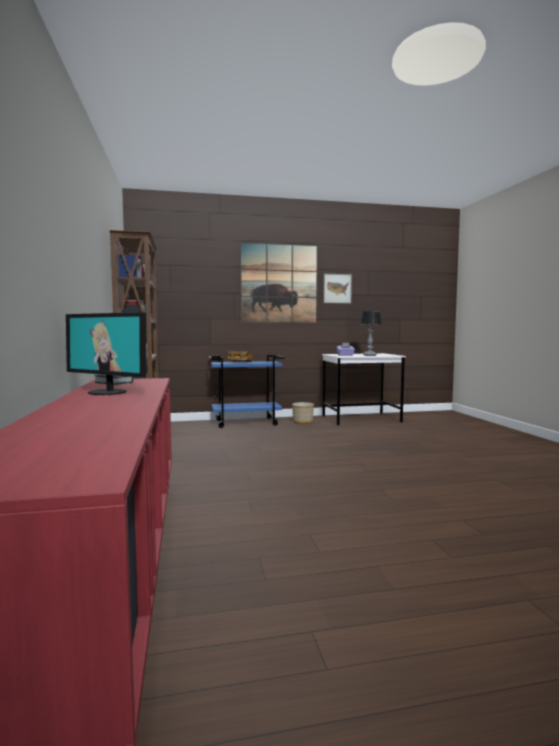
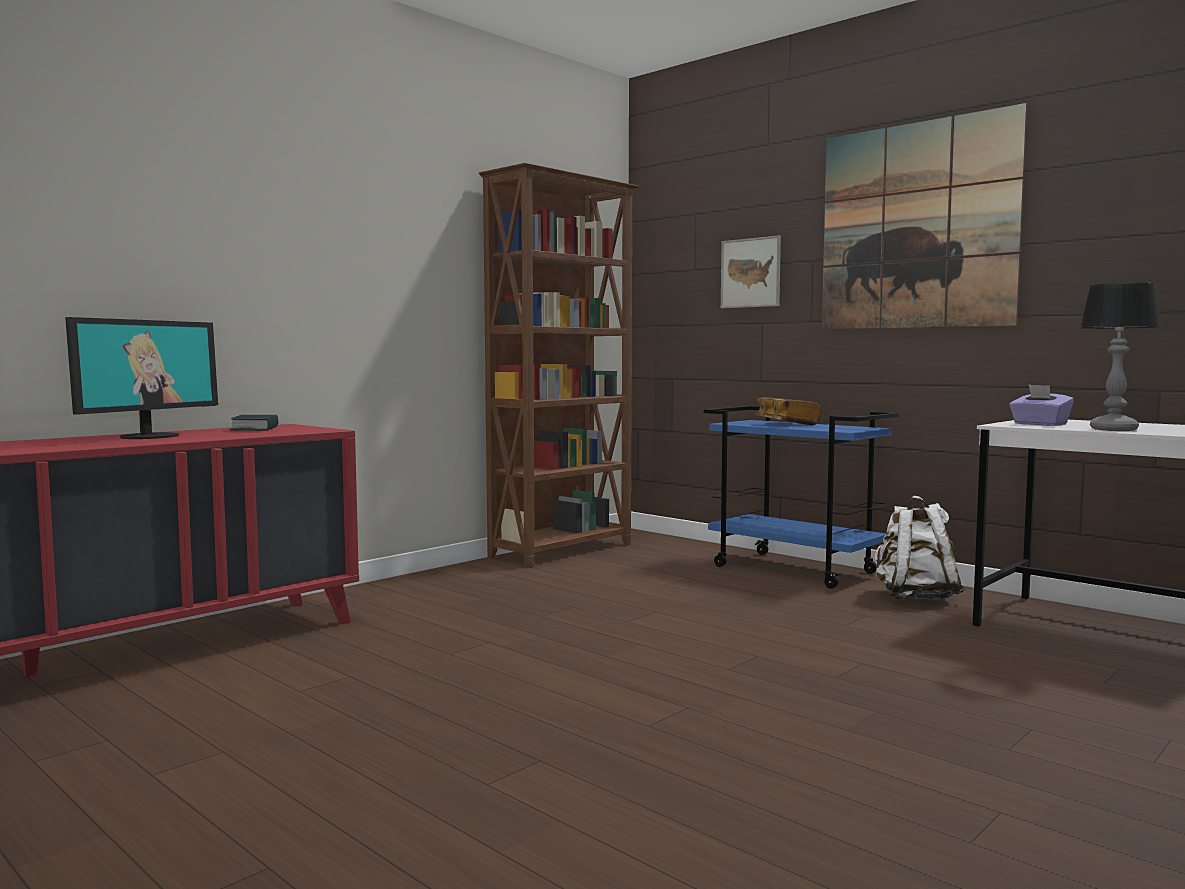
camera: 55 degrees right, 0 degrees up
monitor [66,312,147,395] -> monitor turned 150 degrees counterclockwise [65,317,218,439]
planter [292,402,314,424] -> white backpack [875,496,965,600]
picture [324,274,352,303] -> picture moved to [721,235,781,308]

